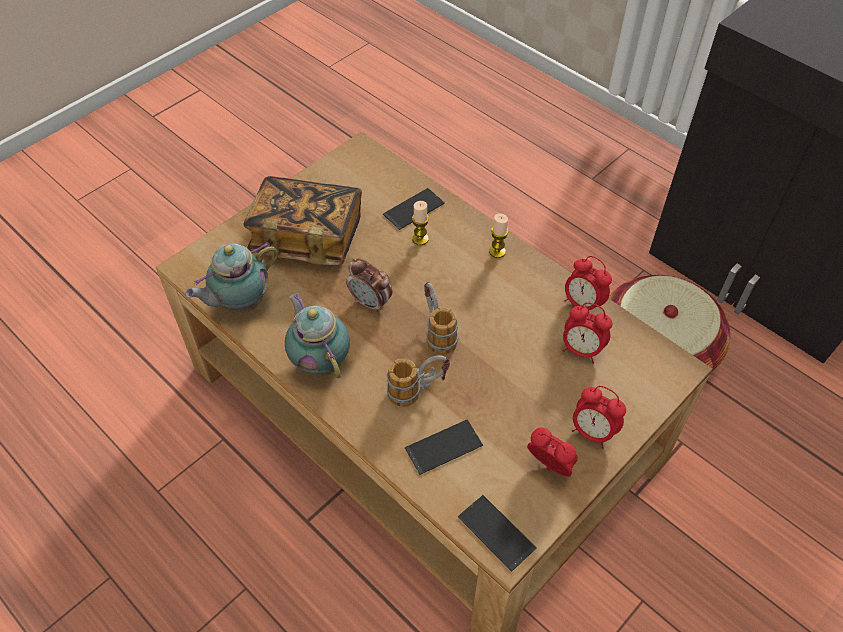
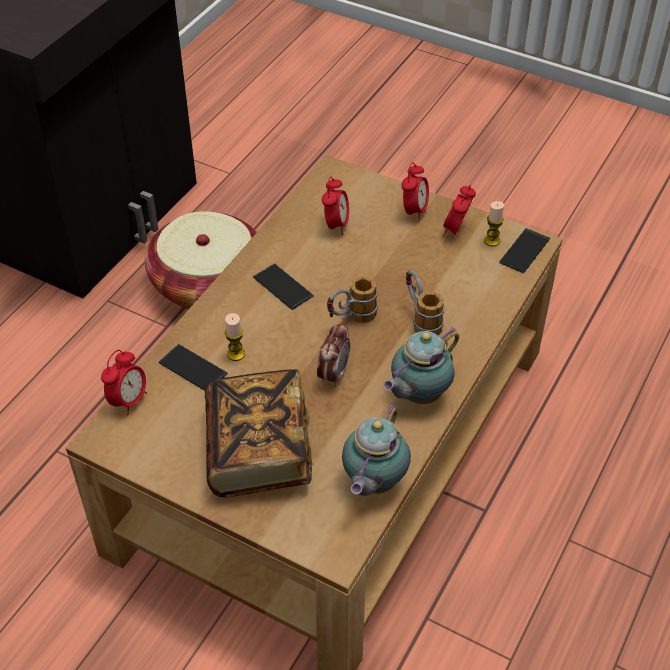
camera: 105 degrees left, 5 degrees down
teapot [185,242,279,313] -> teapot turned 75 degrees clockwise [342,404,411,496]
phone [405,419,483,475] -> phone moved to [253,263,314,310]
candle [489,213,508,258] -> candle moved to [484,201,504,246]
alarm clock [564,256,612,311] -> alarm clock moved to [101,350,147,416]

